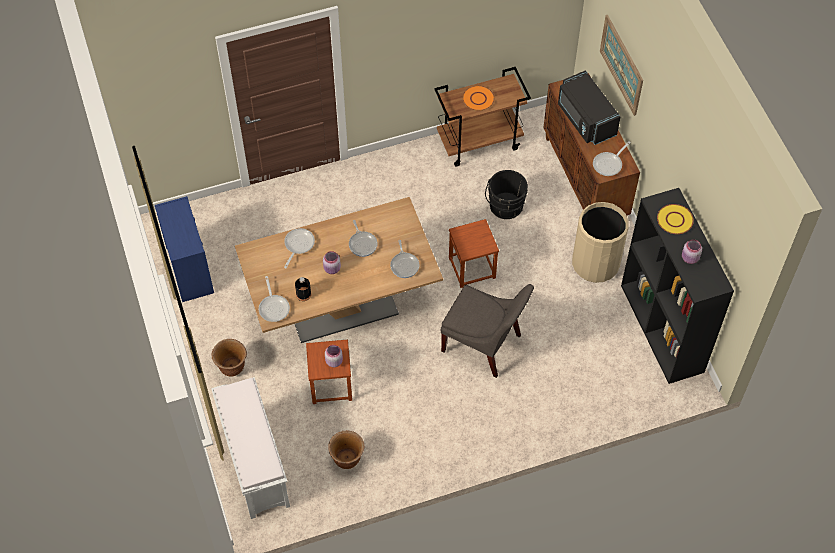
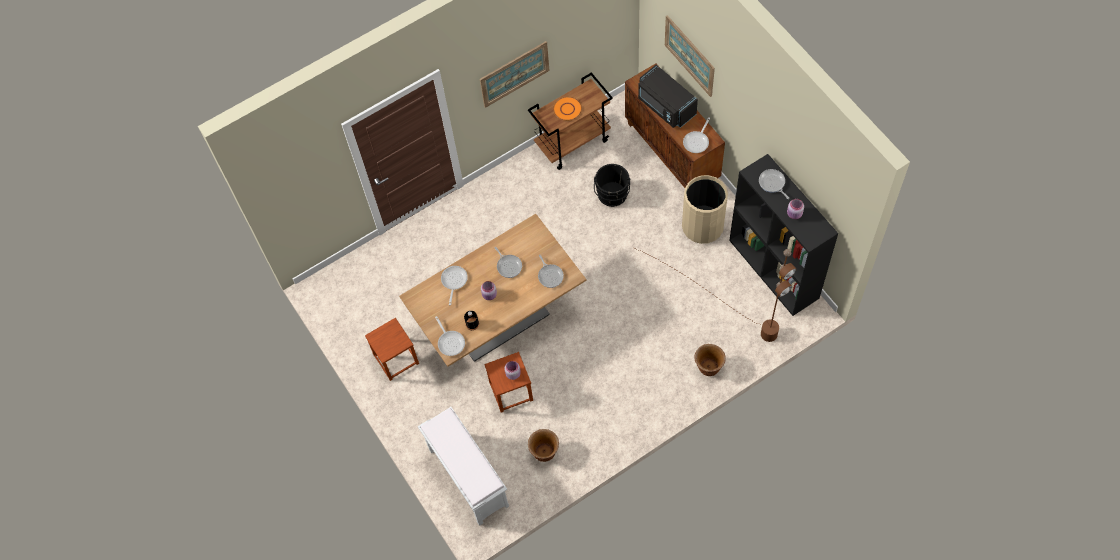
camera: 10 degrees left, 5 degrees up
blue dresser [155,196,214,302] -> none
brown planter [211,339,247,377] -> brown planter moved to [694,344,726,376]
grey chair [441,284,534,378] -> none
brown stool [449,219,499,288] -> brown stool moved to [365,318,419,381]
yellow plate [657,204,694,234] -> frying pan [759,169,789,199]
none -> picture [480,41,550,108]
none -> brown floor lamp [635,248,797,342]

